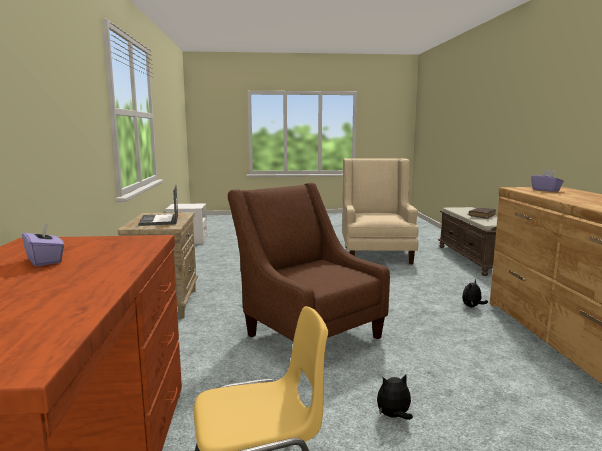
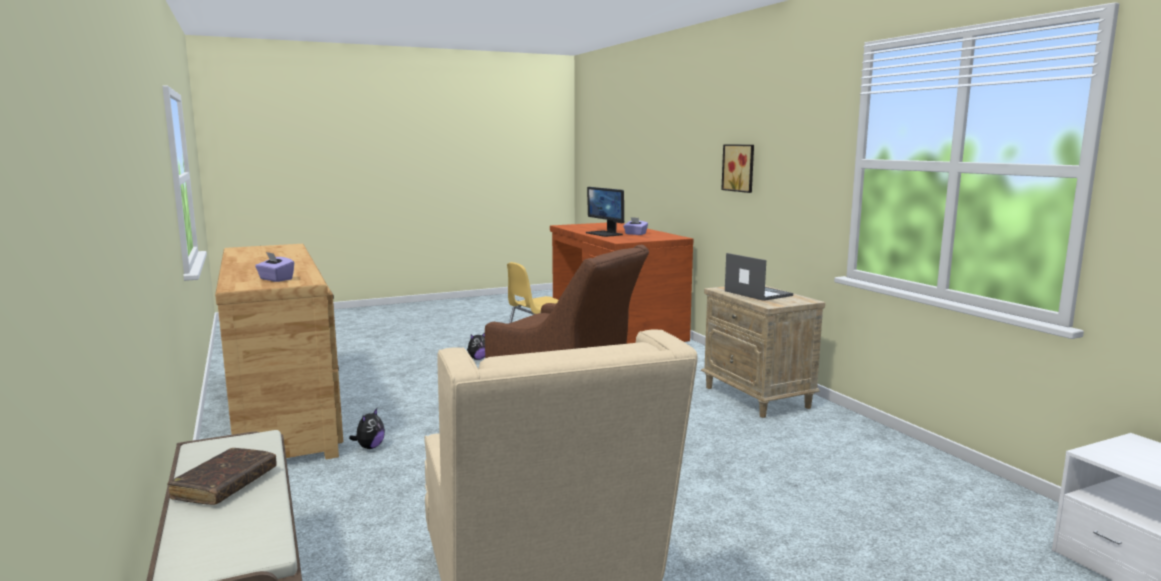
camera: 160 degrees right, 0 degrees up
none -> monitor [586,187,624,237]
none -> picture [721,144,754,193]

